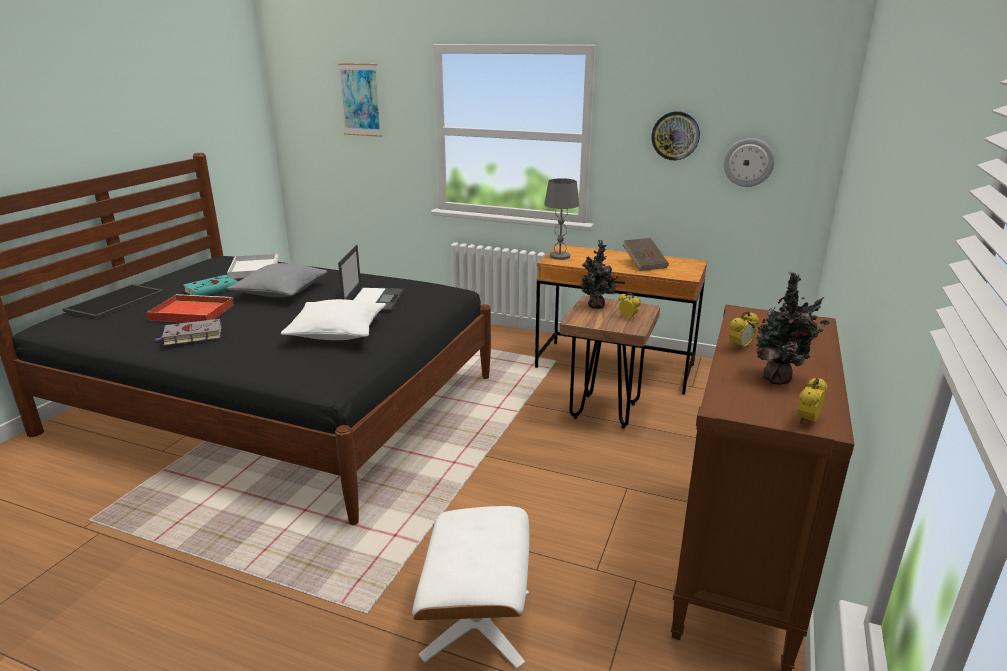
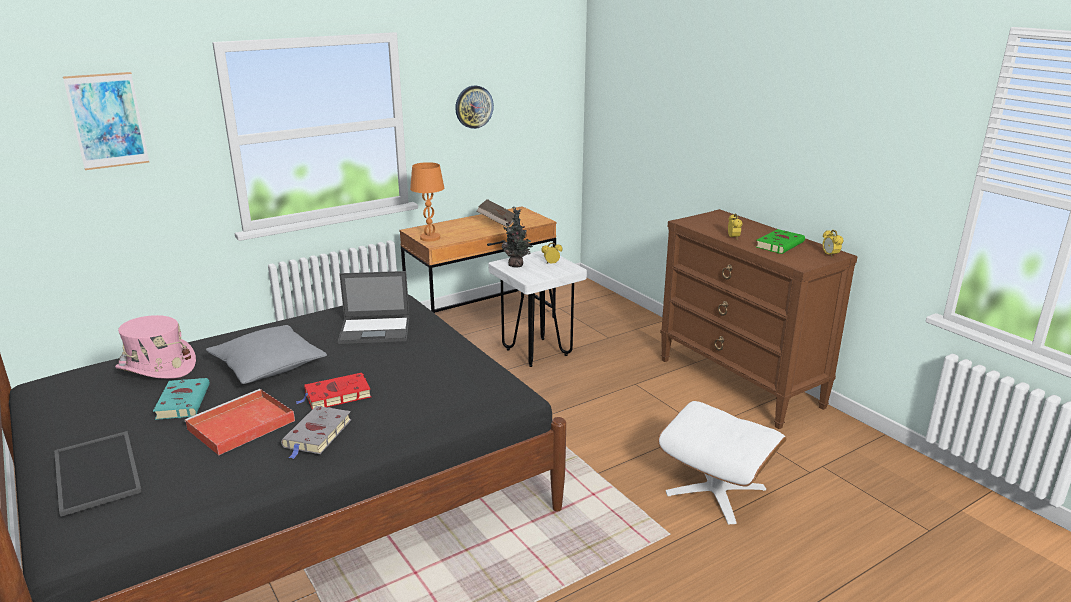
camera: 55 degrees left, 0 degrees up
white tray [227,254,279,279] -> pink hat [115,315,196,379]
white pillow [281,299,386,340] -> none
laptop [338,245,404,312] -> laptop turned 135 degrees clockwise [338,271,410,344]
grey table lamp [544,178,579,260] -> orange table lamp [410,162,444,241]
brown stool [560,296,660,428] -> white stool [488,250,587,367]
wall clock [724,138,775,187] -> none
potted plant [747,272,831,385] -> green book [756,229,805,254]
none -> red book [296,373,371,409]

